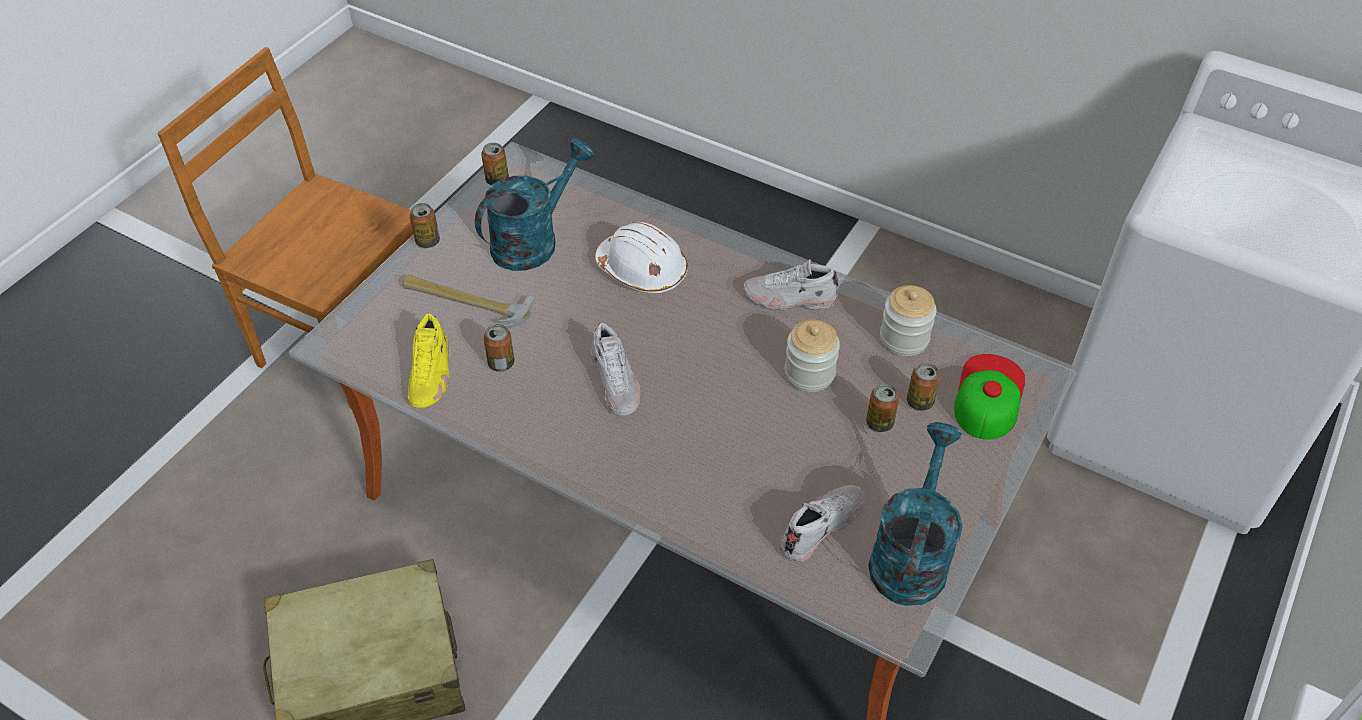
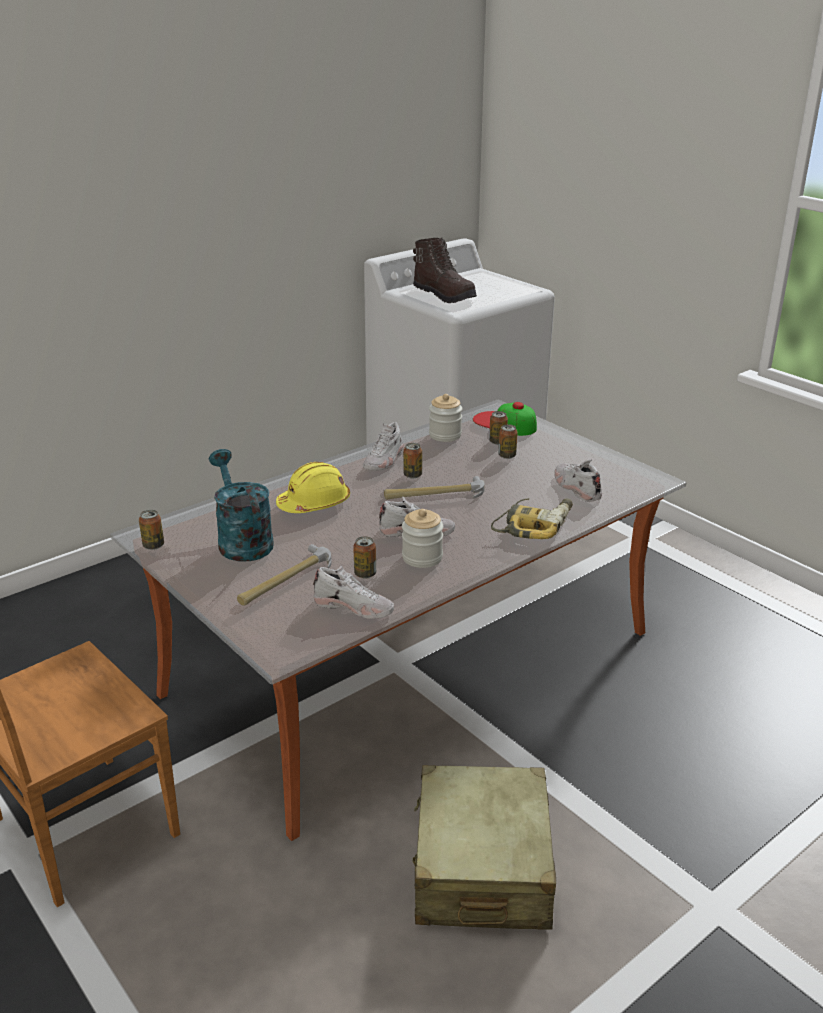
camera: 70 degrees left, 20 degrees down
yellow shoe [407,313,450,408] -> white shoe [313,566,394,619]
can [410,203,440,248] -> can moved to [403,443,422,478]
white hard hat [595,222,688,293] -> yellow hard hat [276,462,350,513]
jar [784,320,840,392] -> jar moved to [402,509,443,568]
turquoise watering can [868,422,963,606] -> none
none -> hammer [384,476,485,500]
none -> brown boot [413,237,477,303]
none -> power drill [491,498,573,539]

